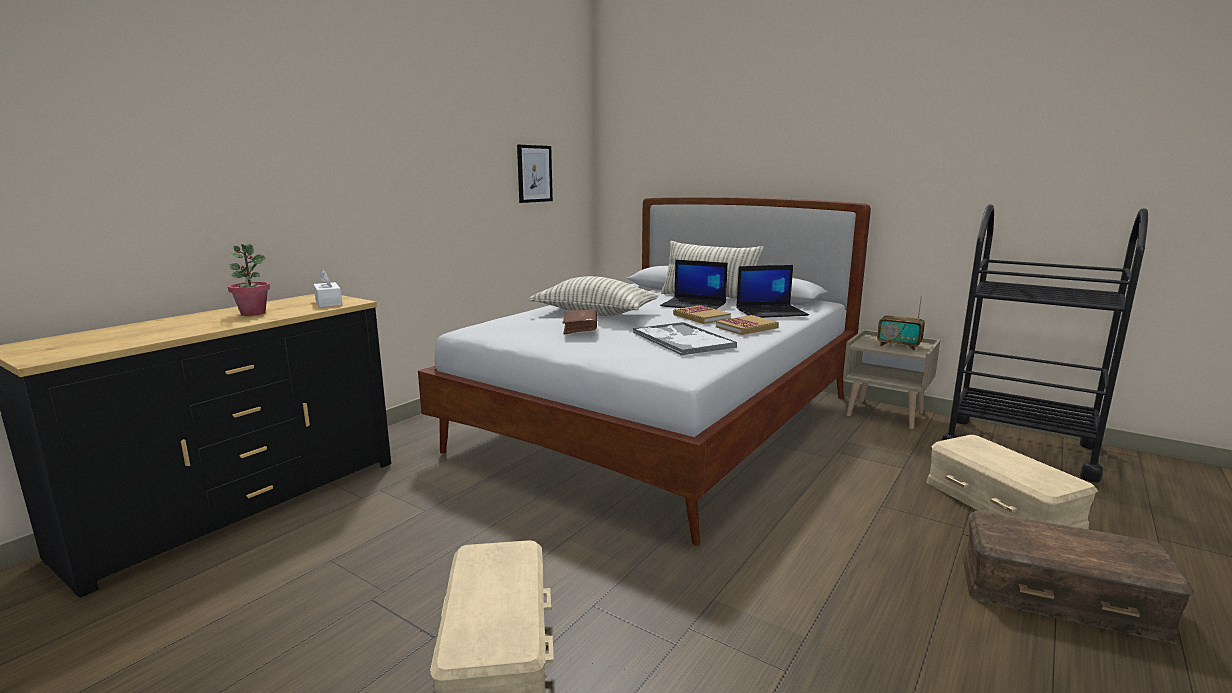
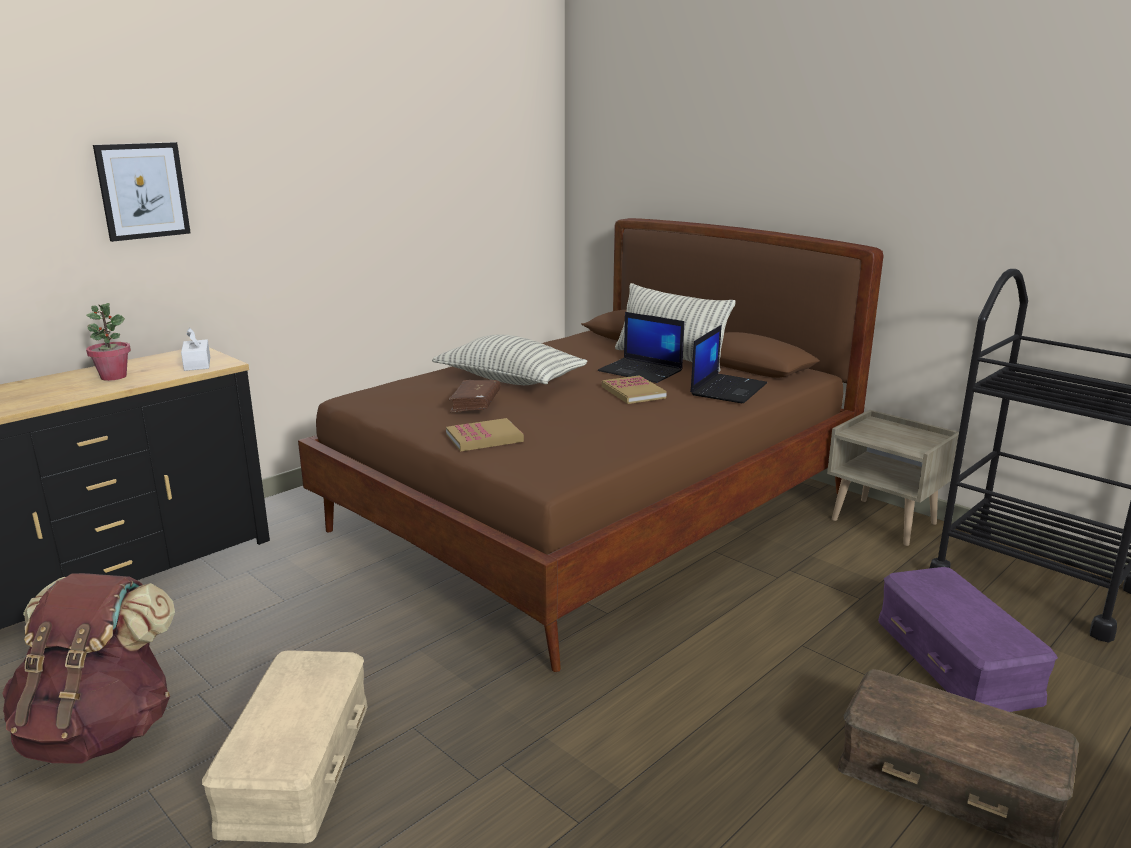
camera: 10 degrees right, 5 degrees up
white bed [418,197,871,545] -> brown bed [298,218,884,672]
picture [517,145,553,203] -> picture moved to [93,142,191,242]
tray [633,322,737,355] -> none
book [716,315,779,335] -> book moved to [446,418,524,452]
laptop [736,265,809,318] -> laptop turned 60 degrees counterclockwise [690,325,767,403]
radio [877,297,925,350] -> none
beige storage box [926,435,1098,530] -> purple storage box [878,567,1058,712]
none -> brown backpack [2,573,175,764]

